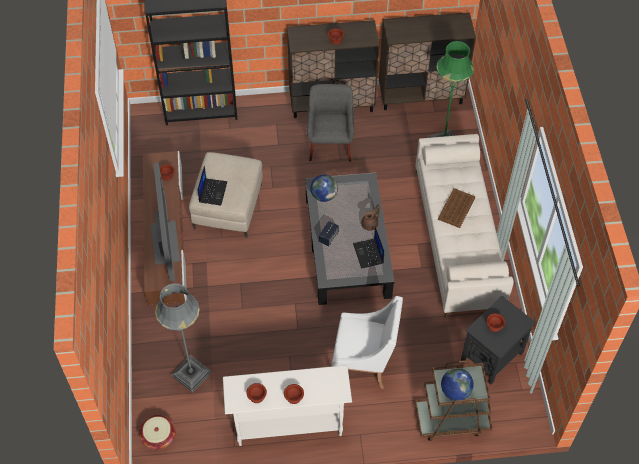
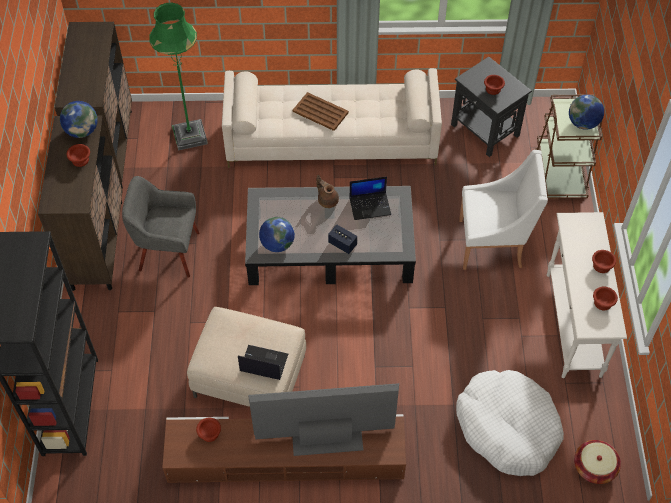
camera: 85 degrees left, 0 degrees up
grey floor lamp [155,283,211,393] -> white dog bed [456,370,564,476]
white armchair [332,296,403,389] -> white armchair turned 75 degrees clockwise [459,150,548,270]
none -> globe [60,101,98,138]

